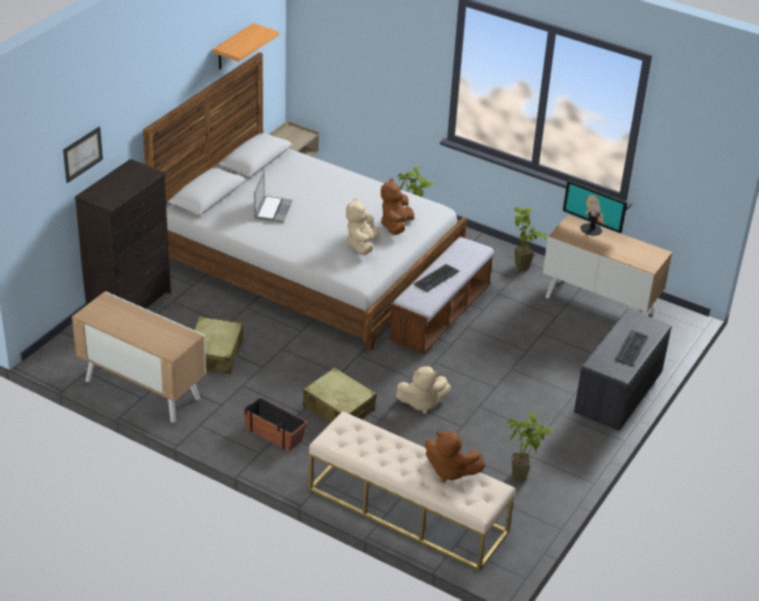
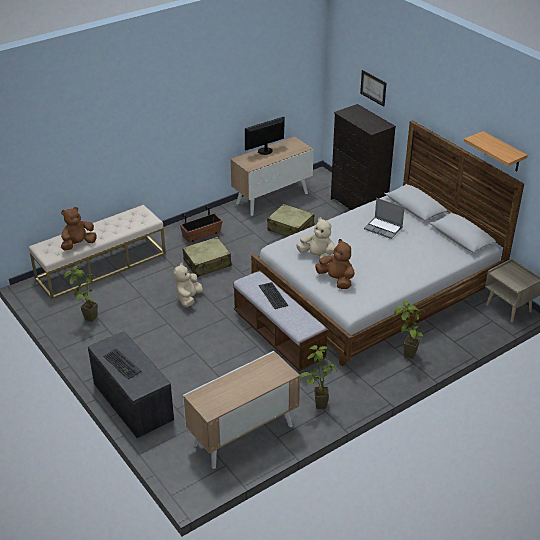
camera: 115 degrees right, 0 degrees up
monitor [563,180,627,236] -> monitor moved to [245,117,285,155]

